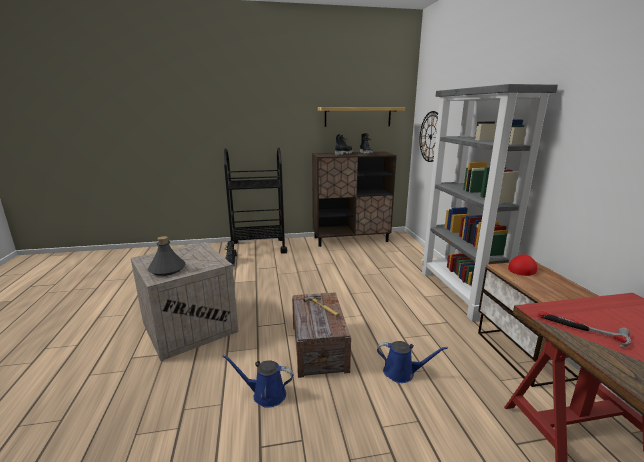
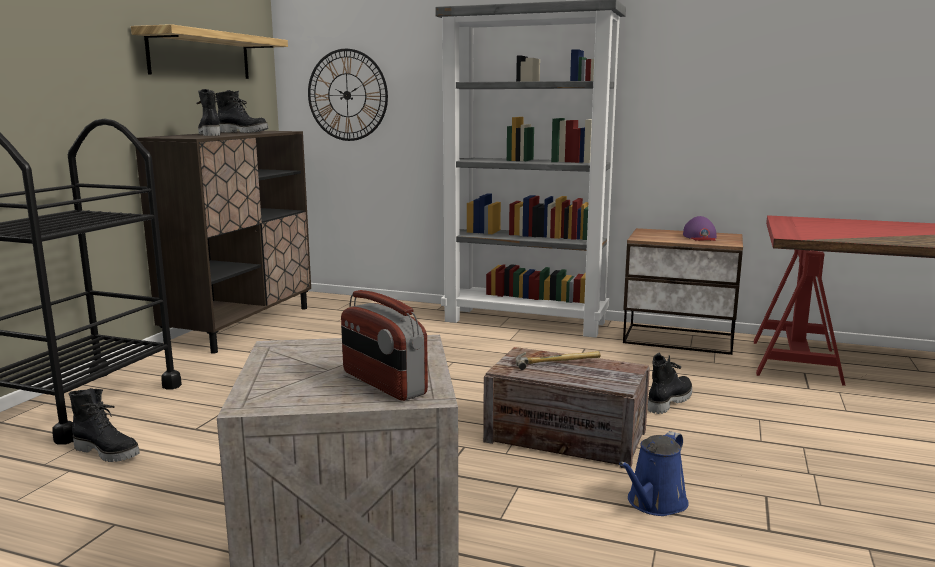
camera: 60 degrees left, 5 degrees down
grey bottle [148,236,185,276] -> radio [341,290,428,401]
blue watering can [377,341,448,383] -> black boot [648,352,692,414]
red cap [508,254,537,276] -> none
hammer [537,311,631,347] -> none
none -> purple cap [683,216,717,241]

